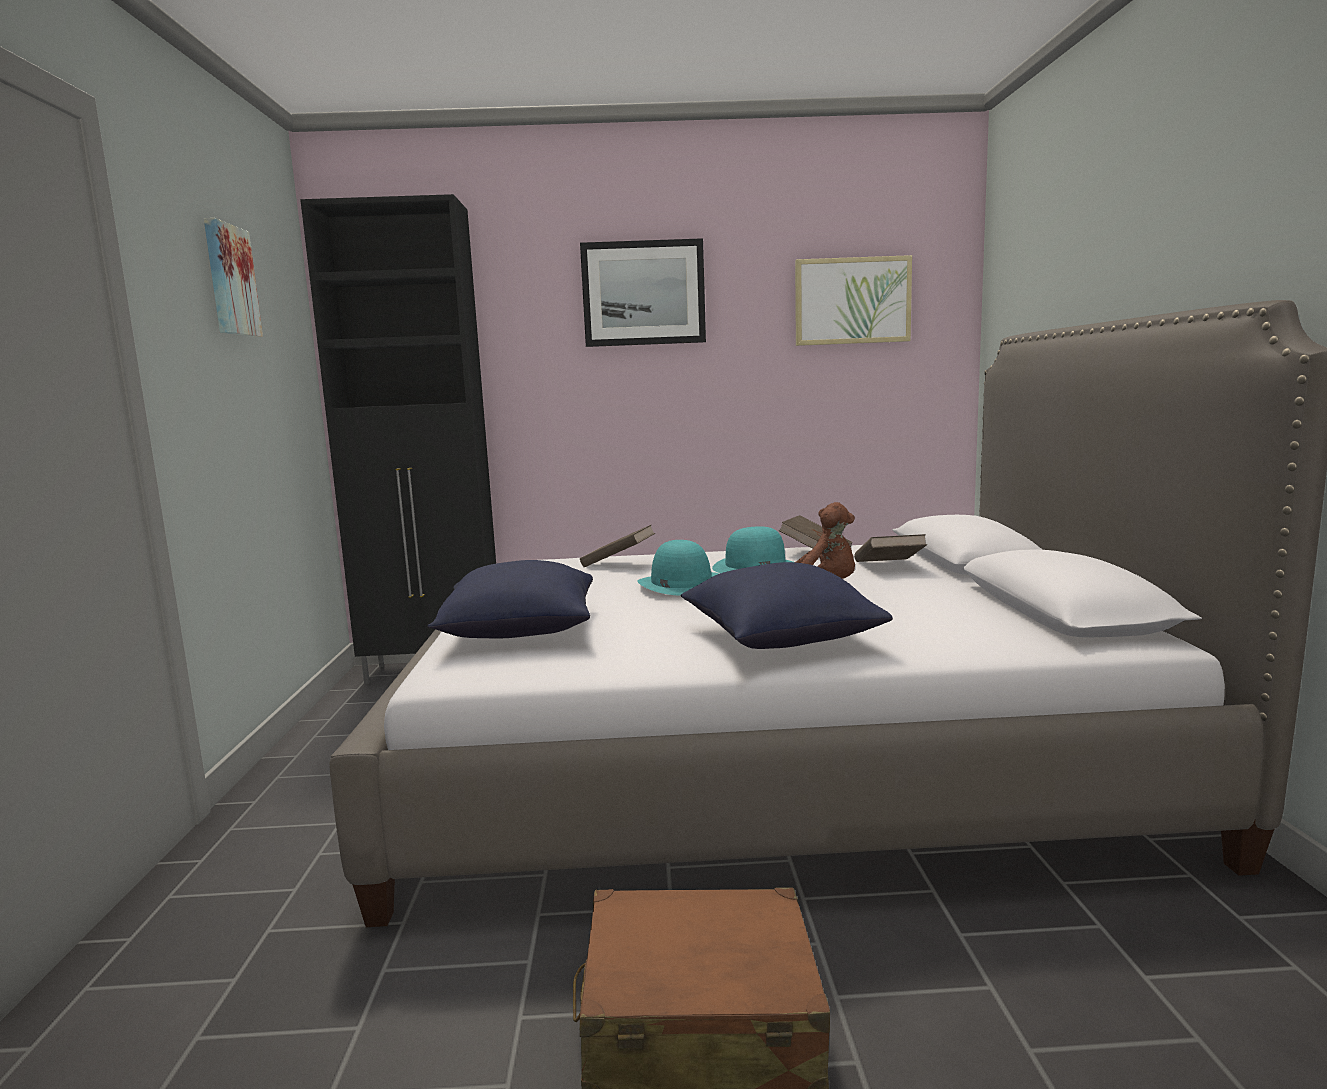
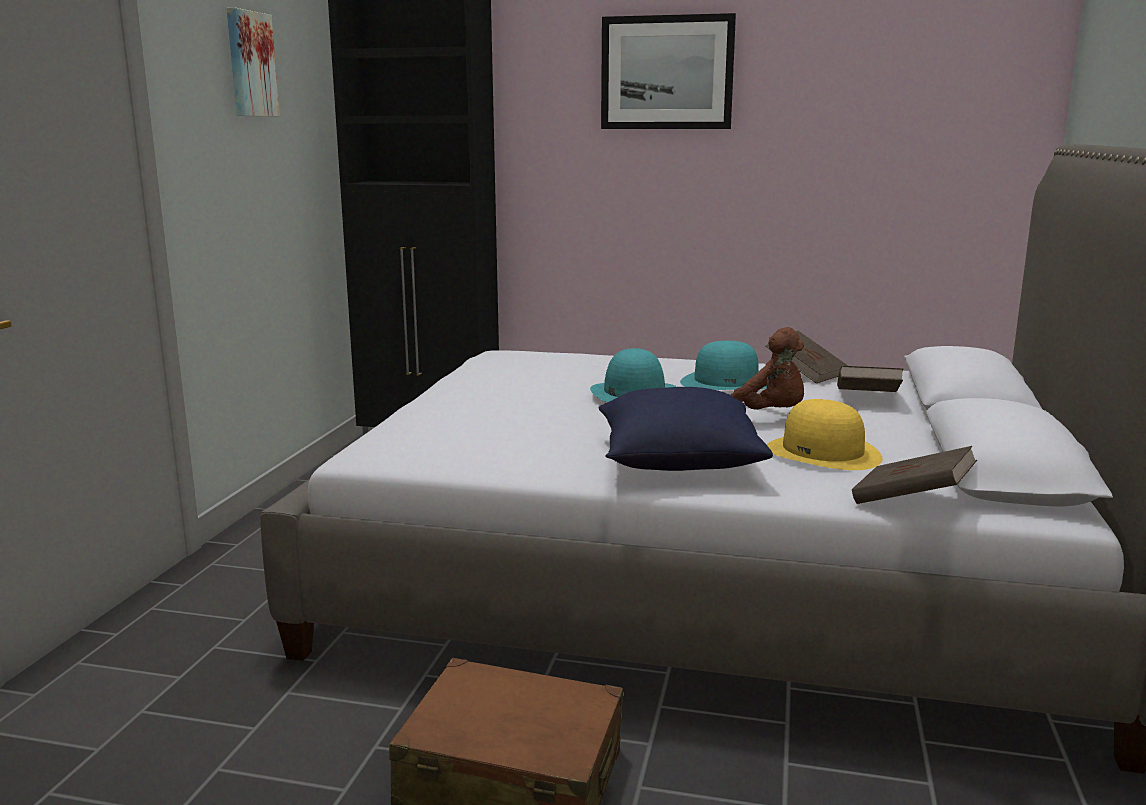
camera: 15 degrees right, 5 degrees up
blue pillow [428,560,593,638] -> none
brown book [580,525,655,567] -> brown book moved to [852,446,977,504]
picture [795,255,912,346] -> none
none -> yellow hat [766,399,883,470]

